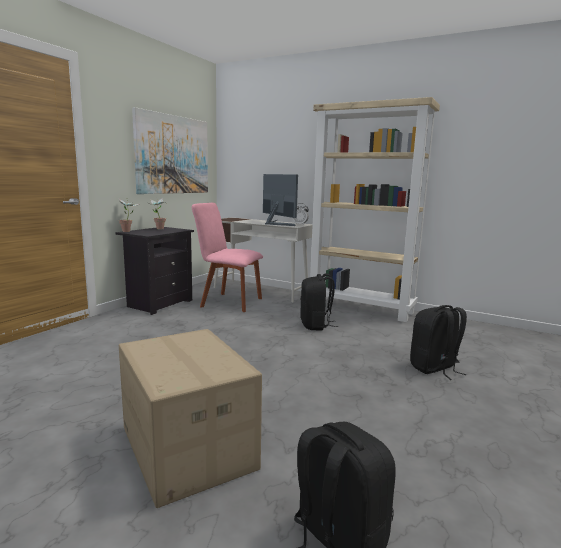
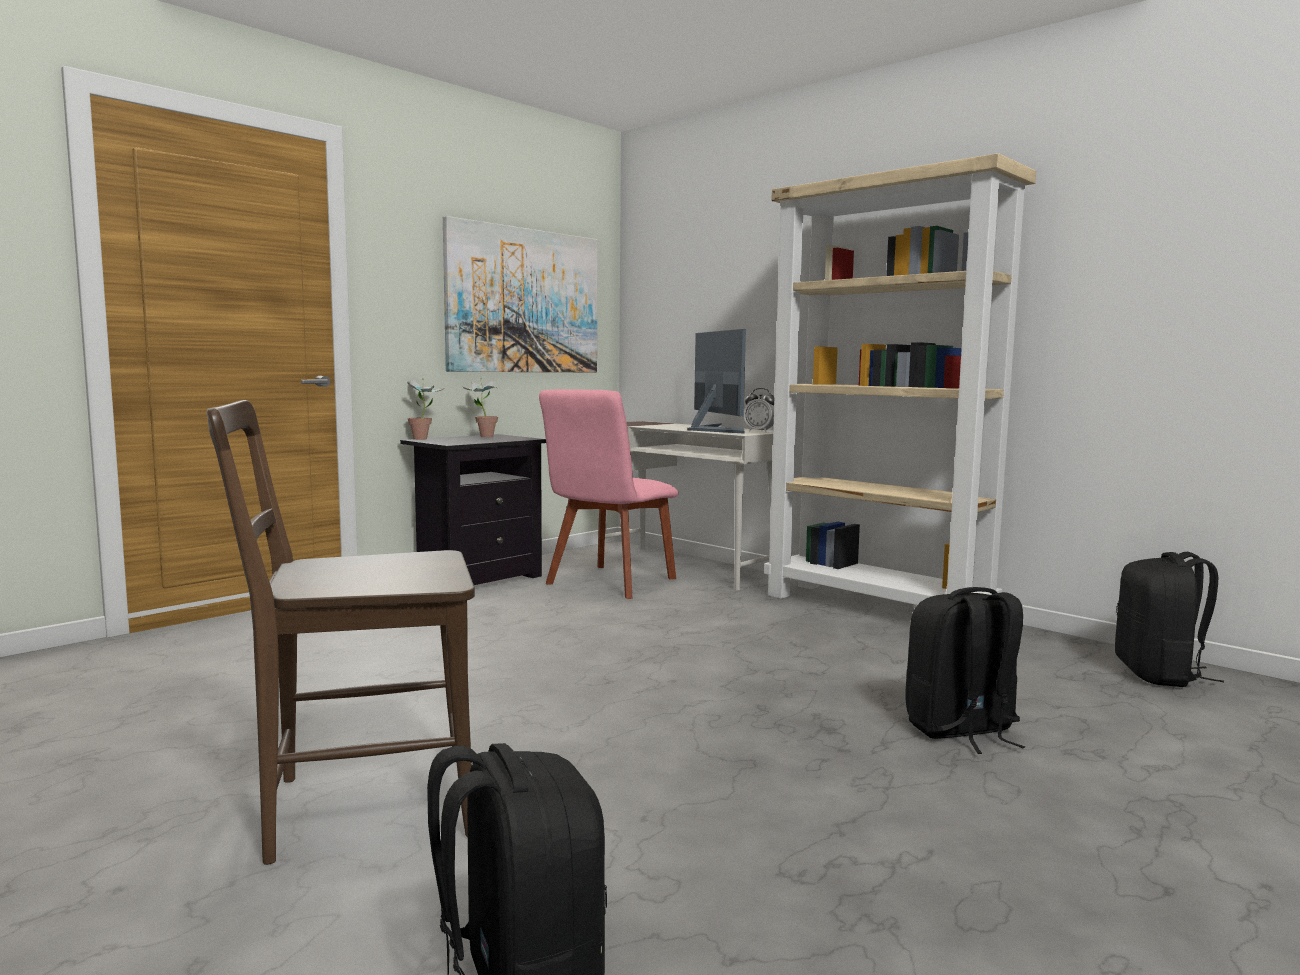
camera: 15 degrees right, 5 degrees down
cardboard box [119,329,262,508] -> brown chair [206,400,475,865]
pink chair [192,203,263,312] -> pink chair turned 90 degrees counterclockwise [539,389,679,599]
black backpack [300,273,338,331] -> black backpack moved to [1115,552,1224,687]

